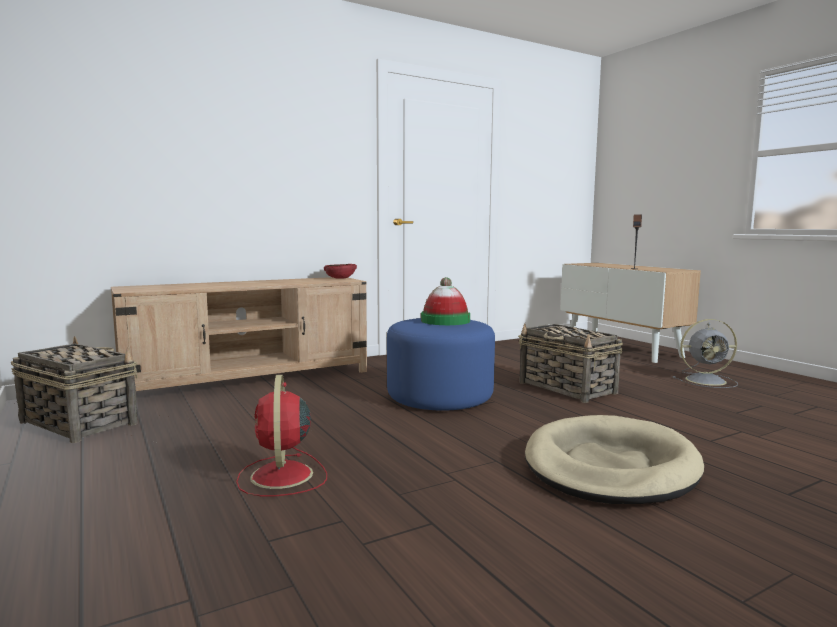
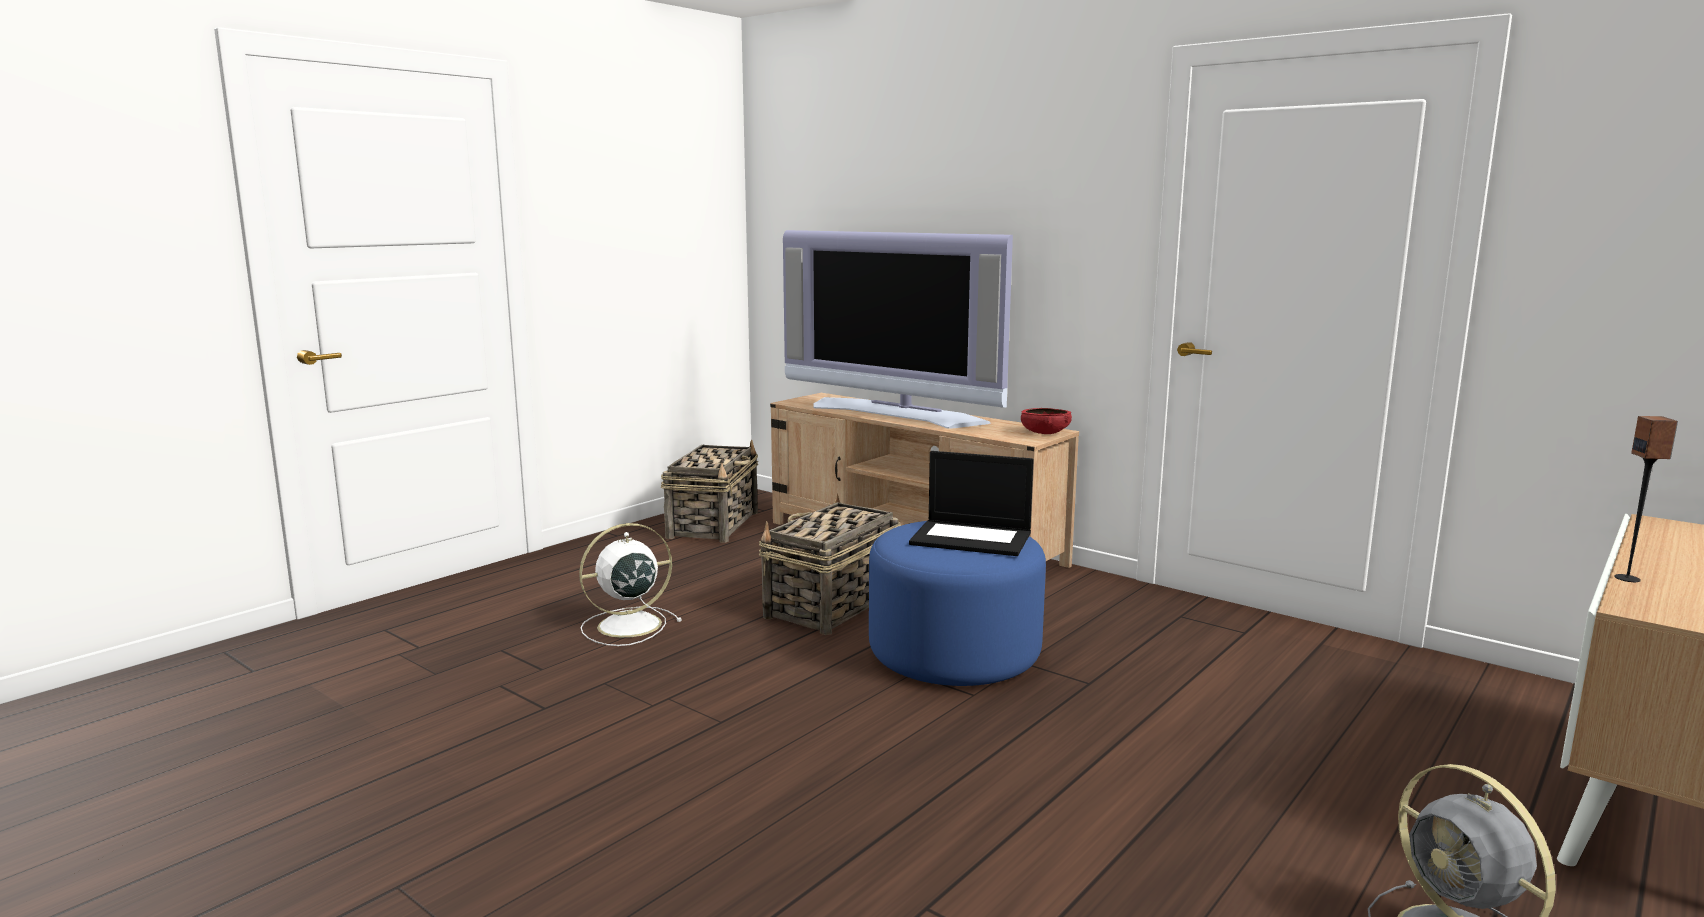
camera: 70 degrees right, 5 degrees up
red fan [236,375,327,497] -> white fan [579,523,682,646]
hat [421,277,470,325] -> laptop [909,451,1034,556]
basket [518,323,623,403] -> basket moved to [759,494,901,635]
beige dog bed [525,415,704,504] -> none
none -> television [783,230,1013,429]

